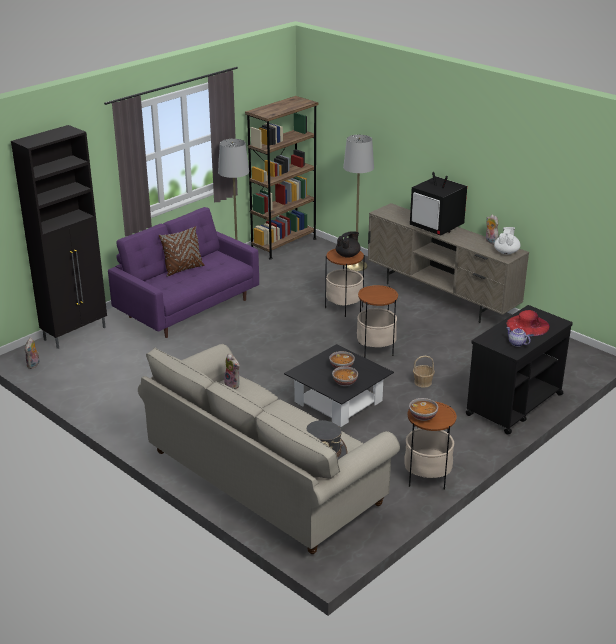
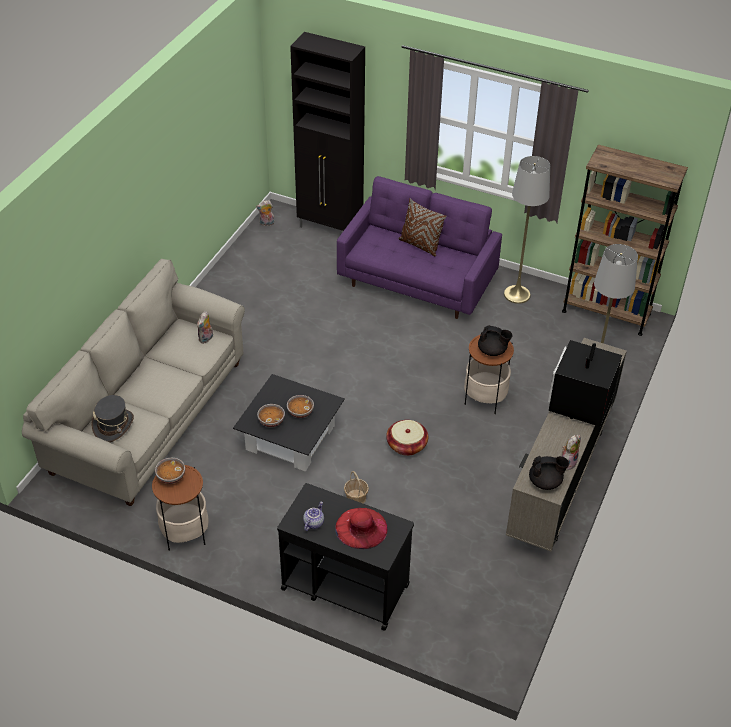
camera: 70 degrees right, 15 degrees up
side table [357,285,398,358] -> basket [386,420,428,456]
white teapot [494,227,520,254] -> black teapot [529,456,569,490]

